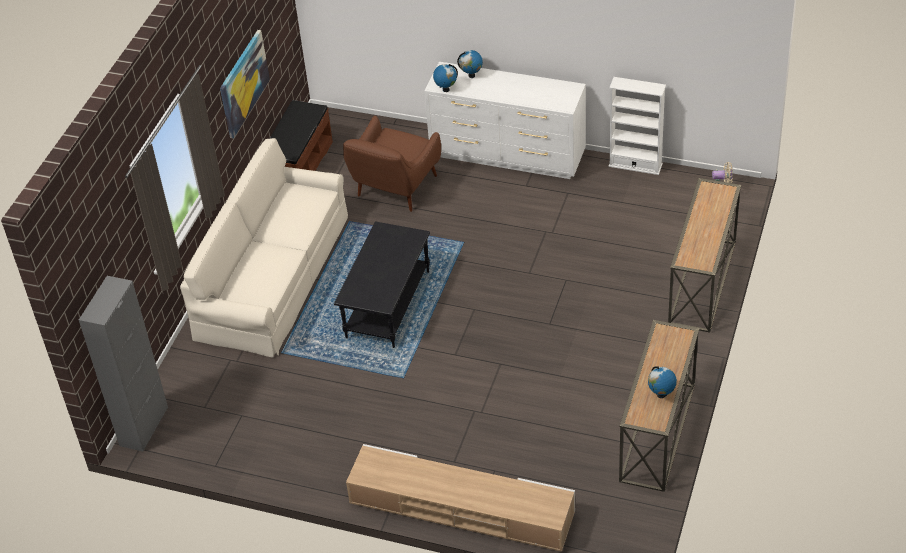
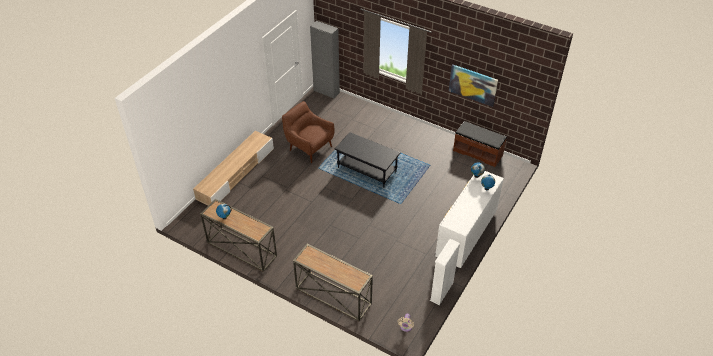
camera: 100 degrees right, 0 degrees up
beige sofa [180,138,348,358] -> none
brown armchair [343,116,441,212] -> brown armchair moved to [282,101,334,163]

